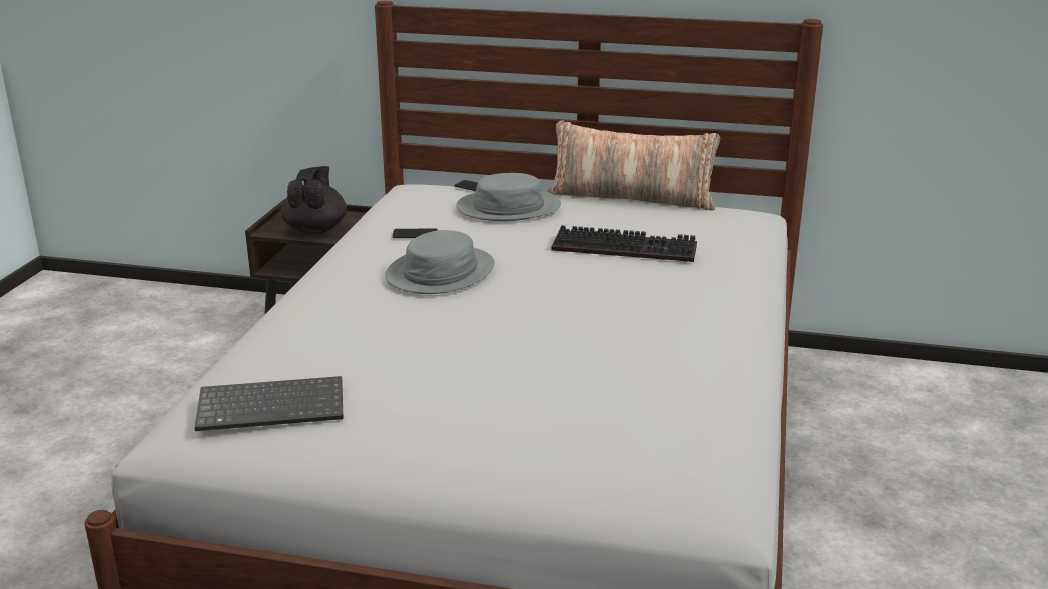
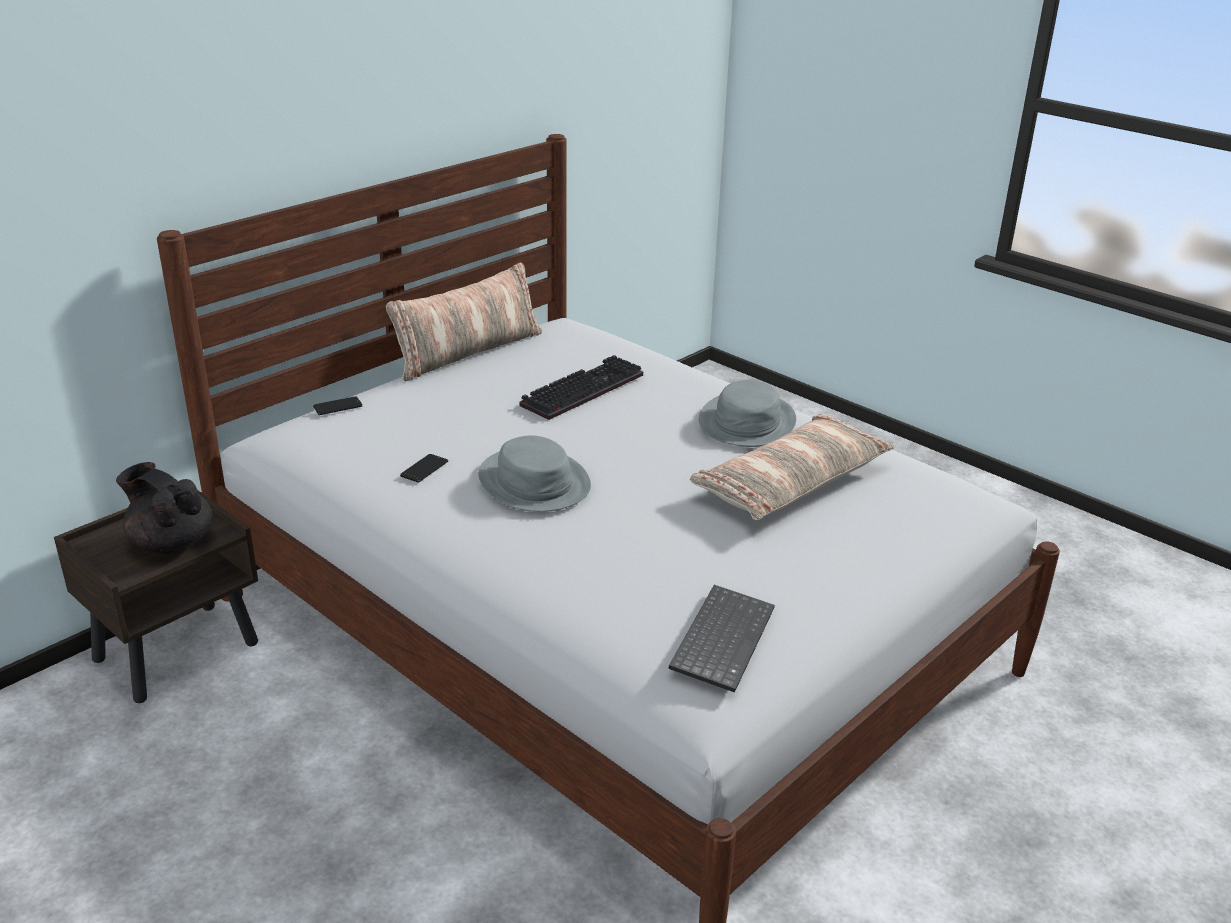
camera: 60 degrees left, 5 degrees up
grey hat [456,173,561,221] -> grey hat moved to [699,380,796,447]
none -> pillow [690,414,894,520]

